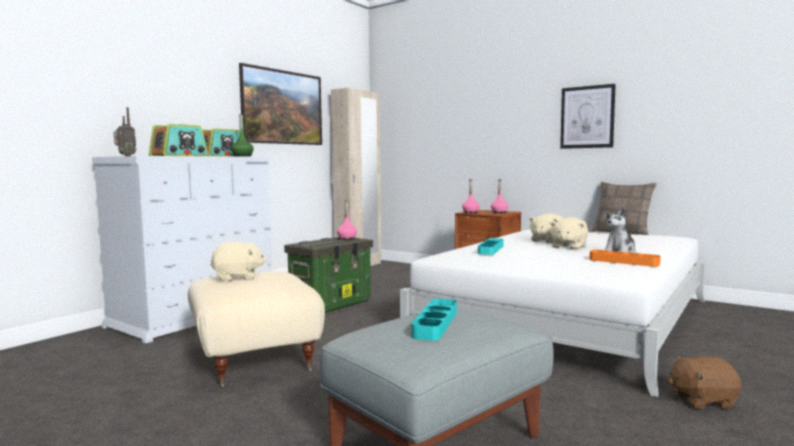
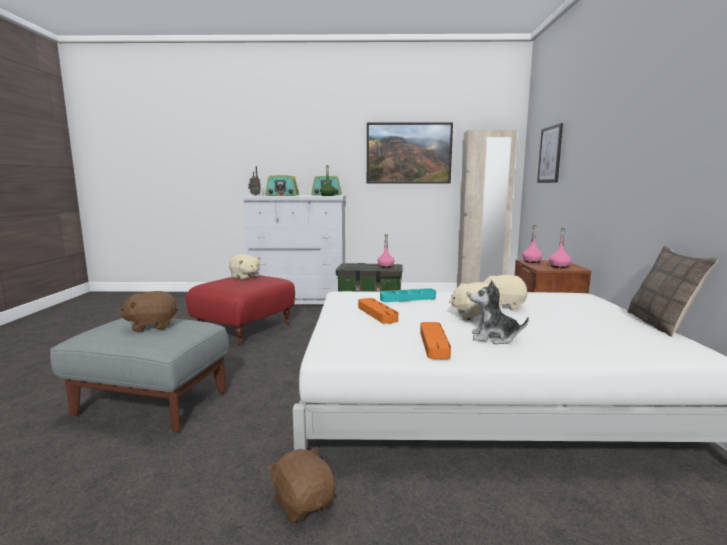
camera: 55 degrees right, 5 degrees up
beige ottoman [188,271,325,388] -> red ottoman [186,275,295,346]
turquoise tray [411,299,457,341] -> brown plush toy [119,291,178,331]
picture [560,84,616,149] -> picture moved to [537,123,563,183]
none -> orange tray [358,298,398,324]

